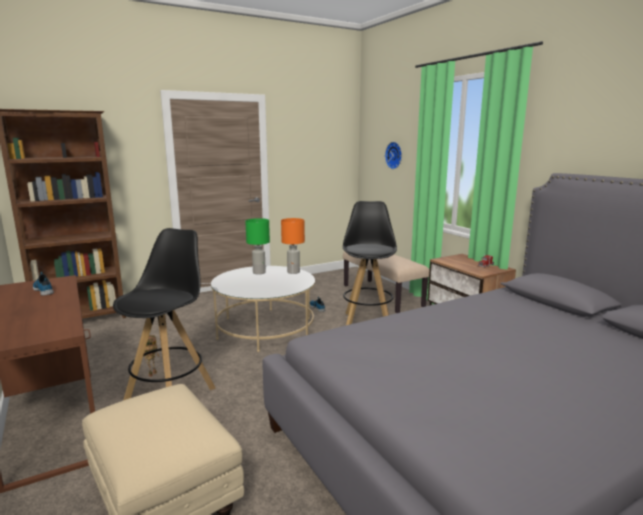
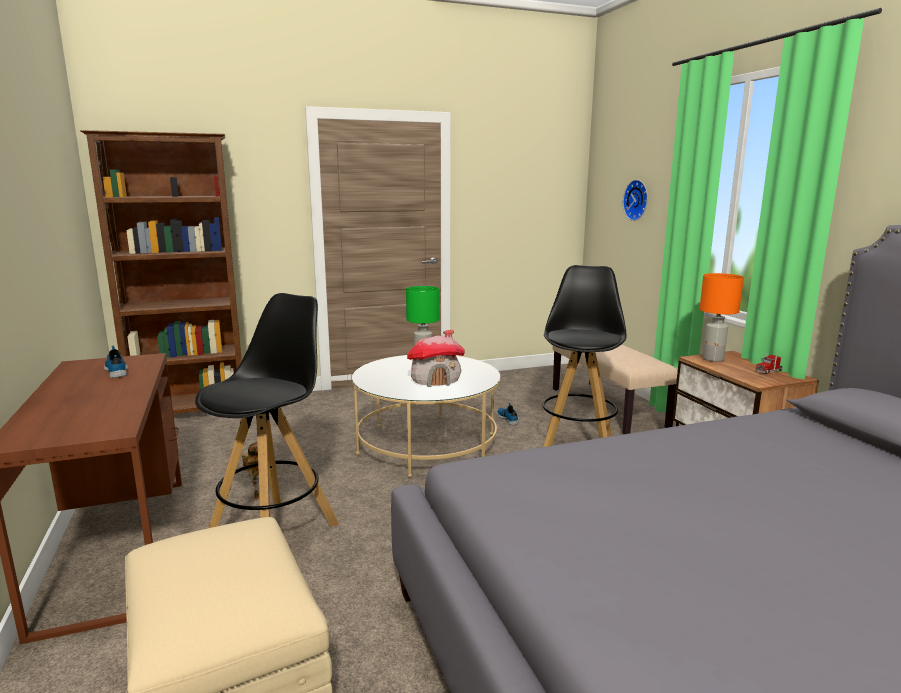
camera: 10 degrees right, 0 degrees up
orange table lamp [281,218,305,274] -> orange table lamp moved to [699,273,744,362]
none -> toy house [407,330,465,387]

